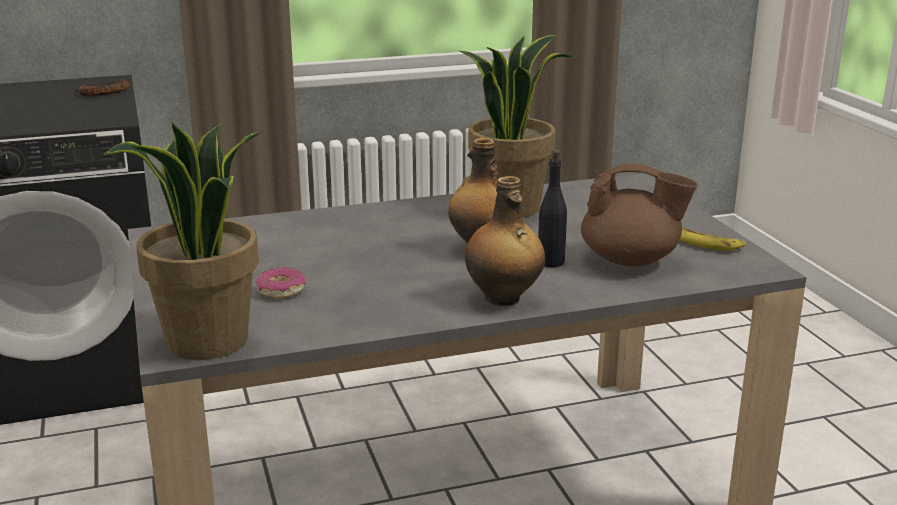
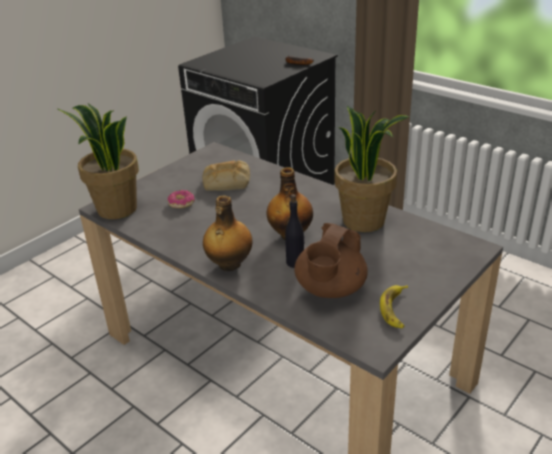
camera: 60 degrees right, 10 degrees up
brown teapot [581,163,698,266] -> brown teapot turned 45 degrees clockwise [294,223,368,298]
none -> bread [202,160,250,191]

